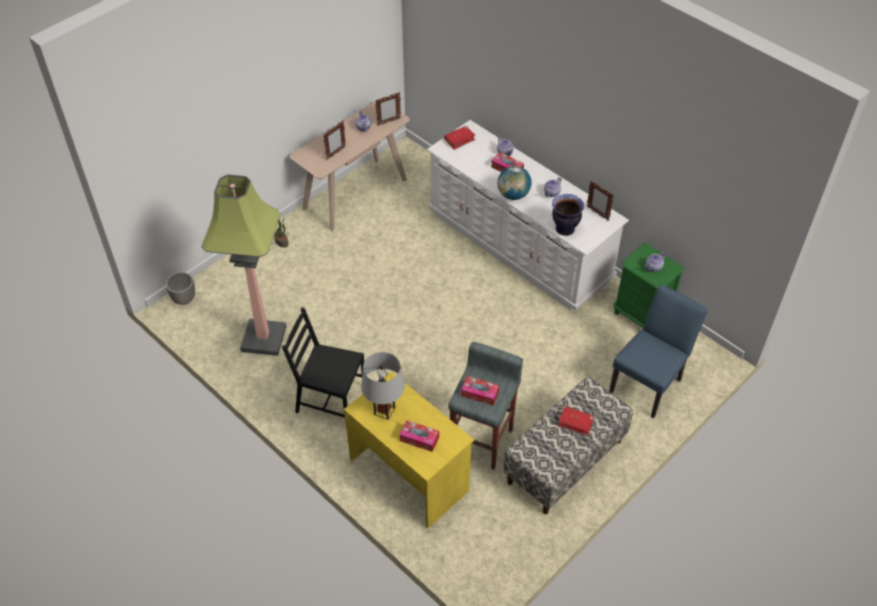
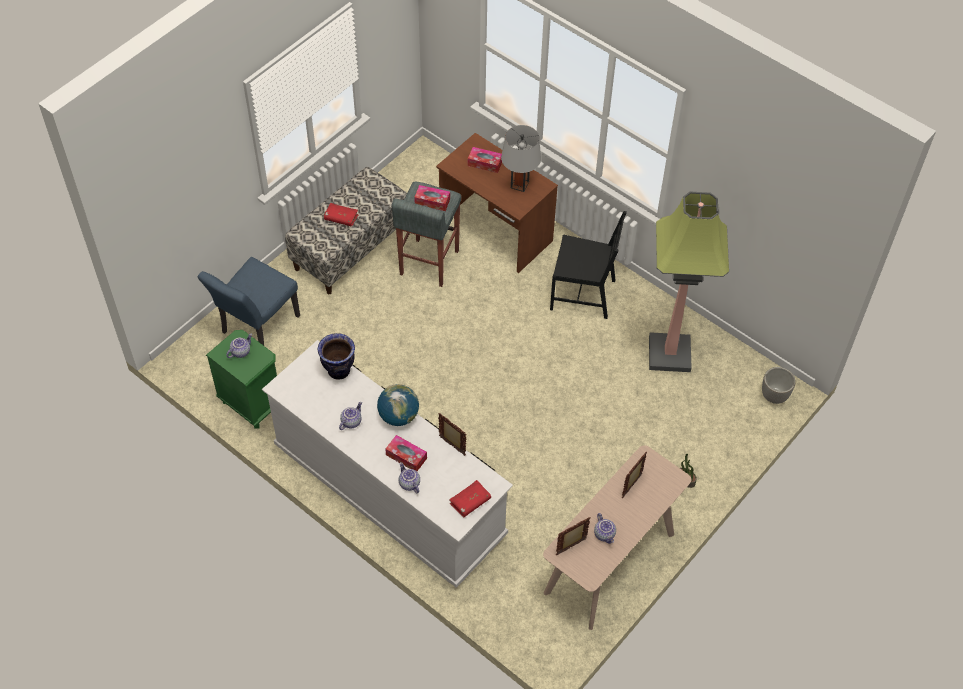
camera: 175 degrees right, 5 degrees up
yellow desk [344,372,474,529] -> brown desk [436,133,558,273]
picture frame [587,181,614,221] -> picture frame moved to [438,413,467,455]

